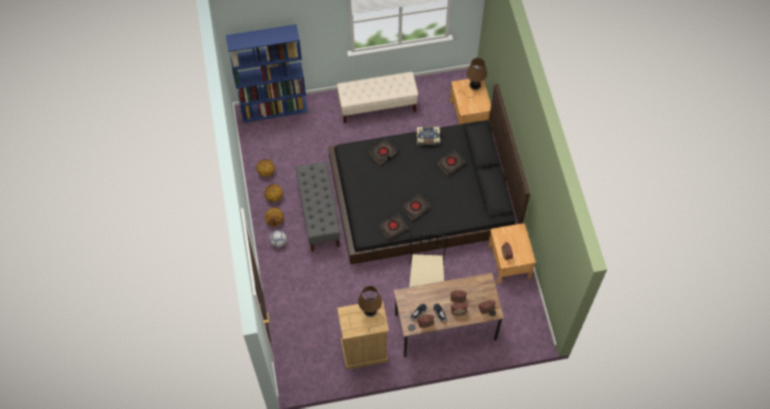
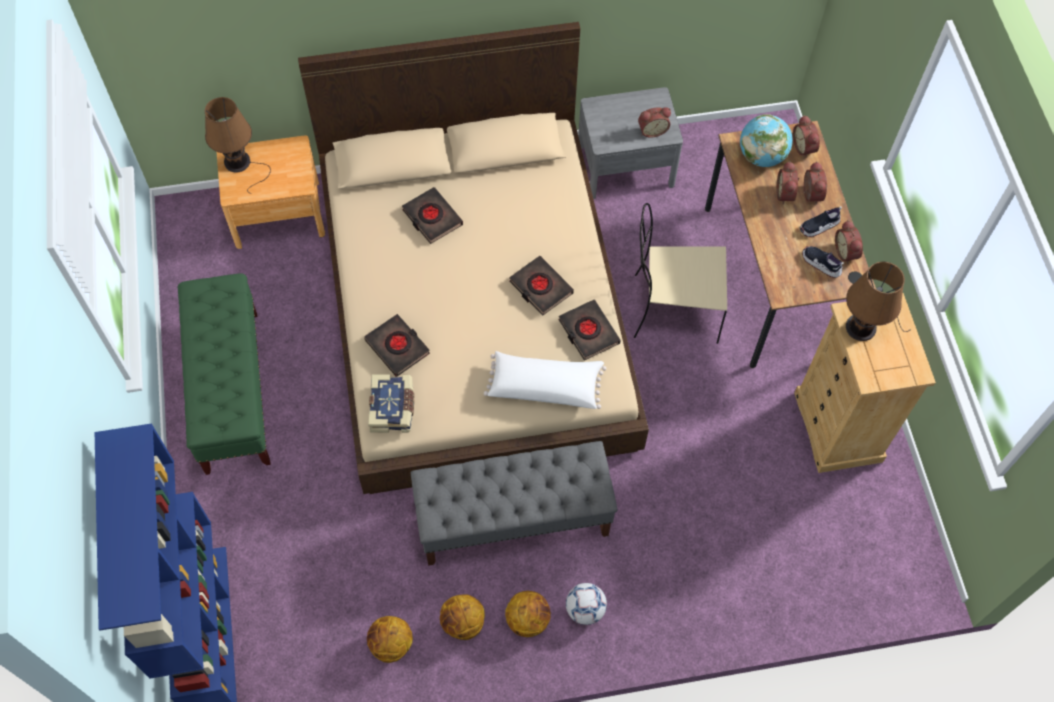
camera: 90 degrees left, 0 degrees up
black bed [328,84,530,265] -> beige bed [298,22,649,494]
beige bench [337,72,418,124] -> green bench [178,273,271,475]
book [417,127,440,145] -> book moved to [368,374,414,433]
brown nightstand [488,223,536,284] -> grey nightstand [578,87,683,199]
none -> white pillow [484,351,607,409]
none -> globe [740,114,793,167]

